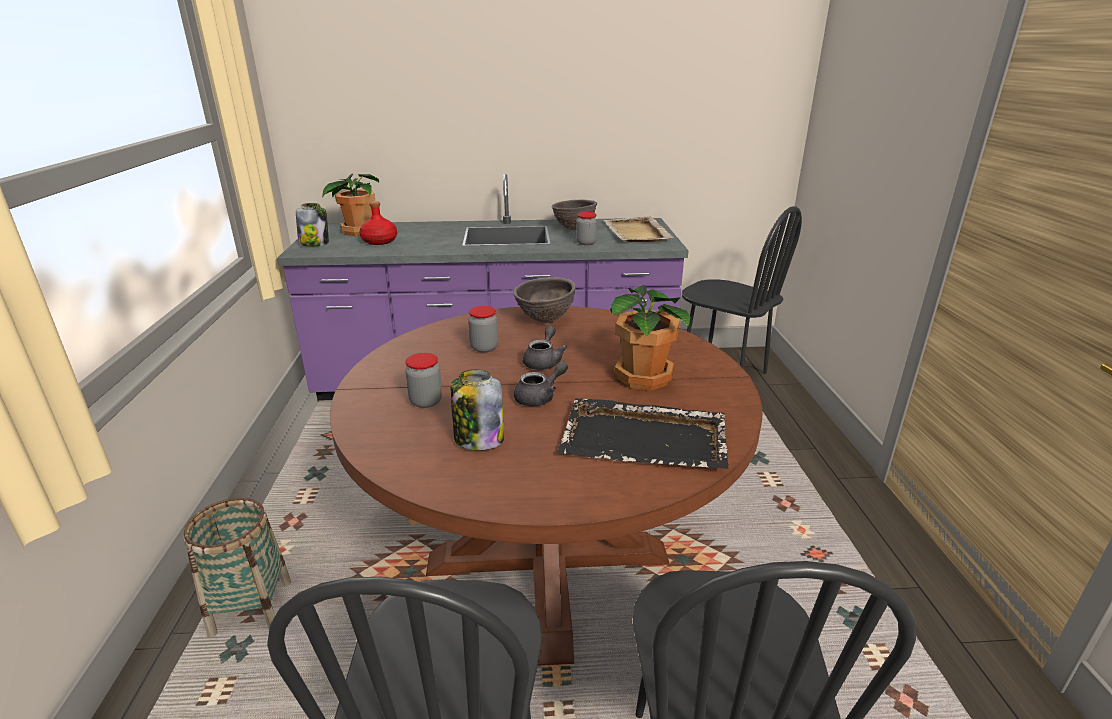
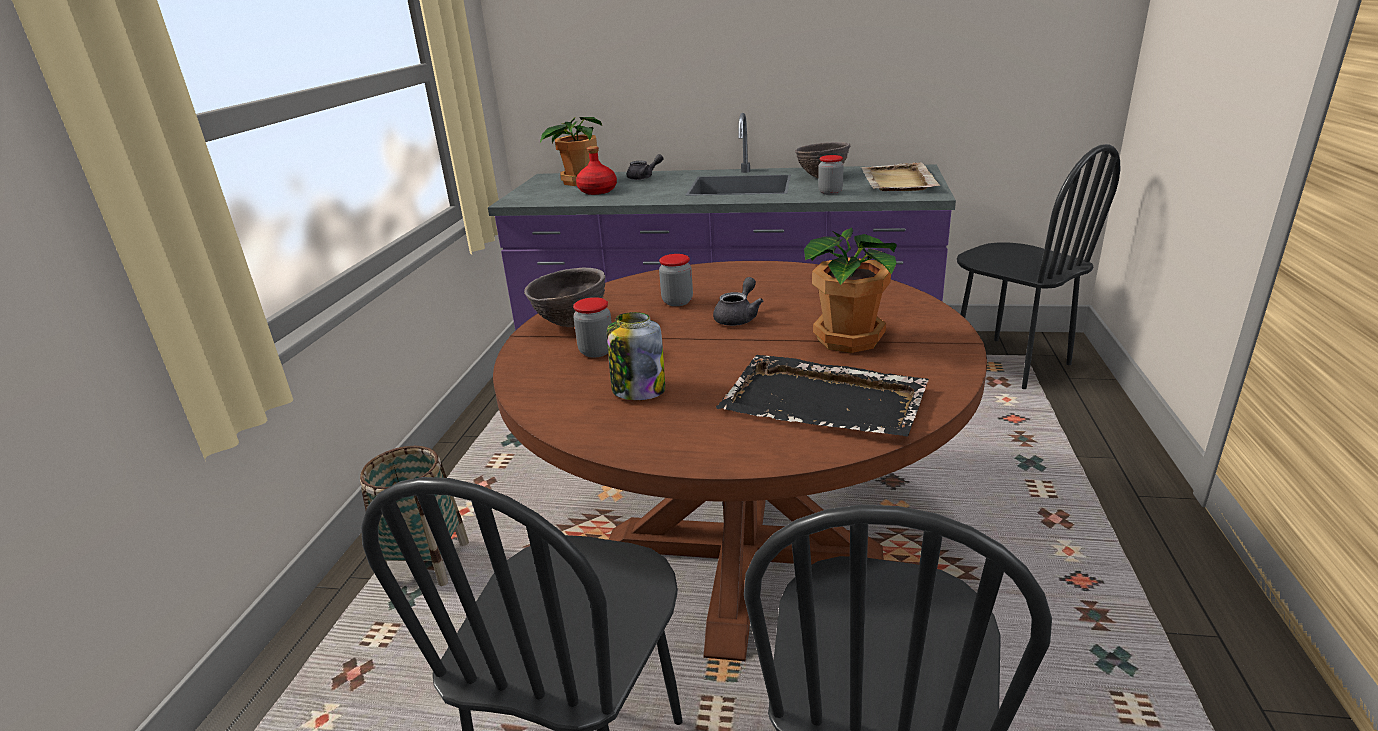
camera: 15 degrees right, 0 degrees up
jar [296,203,329,246] -> none
brown bowl [513,277,576,323] -> brown bowl moved to [524,268,606,327]
grey teapot [514,361,568,406] -> grey teapot moved to [627,154,663,180]

